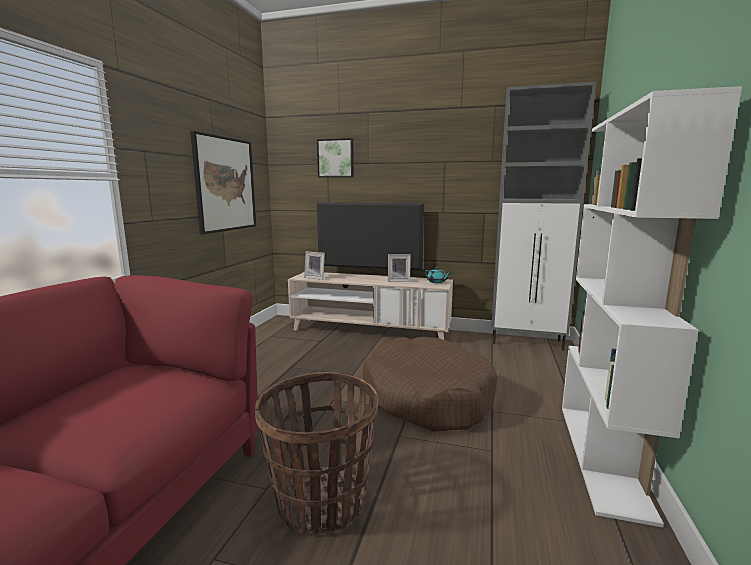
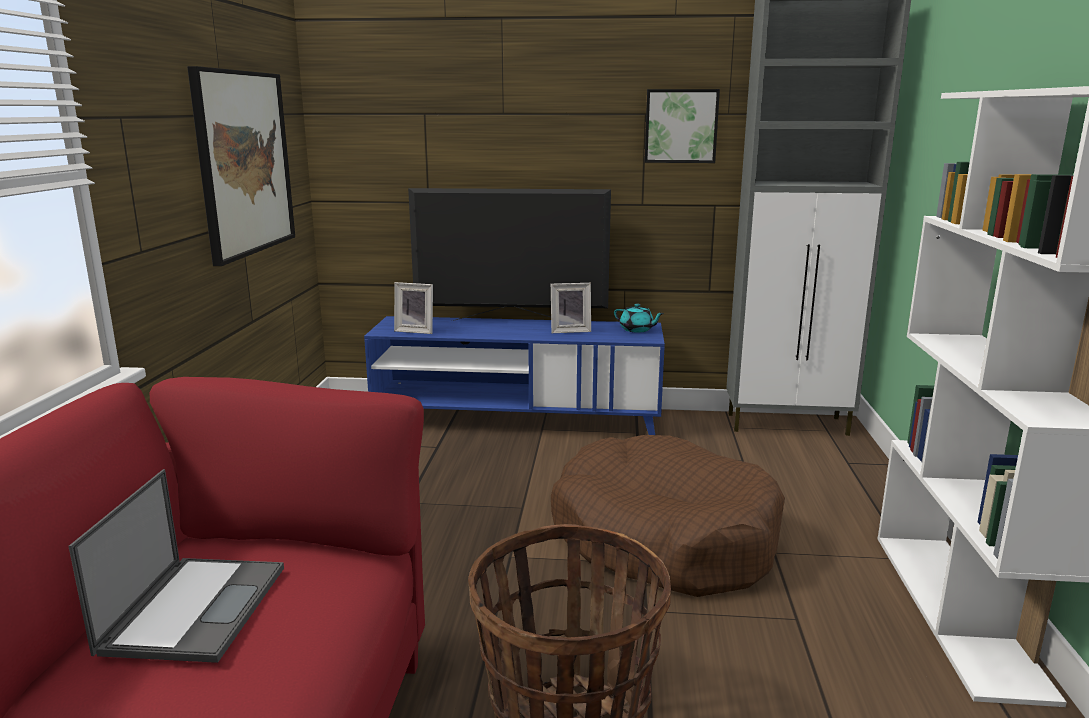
camera: 10 degrees left, 5 degrees up
beige tv stand [288,272,453,340] -> blue tv stand [364,316,665,435]
picture [317,138,354,178] -> picture moved to [644,89,720,163]
none -> laptop [68,469,284,663]

